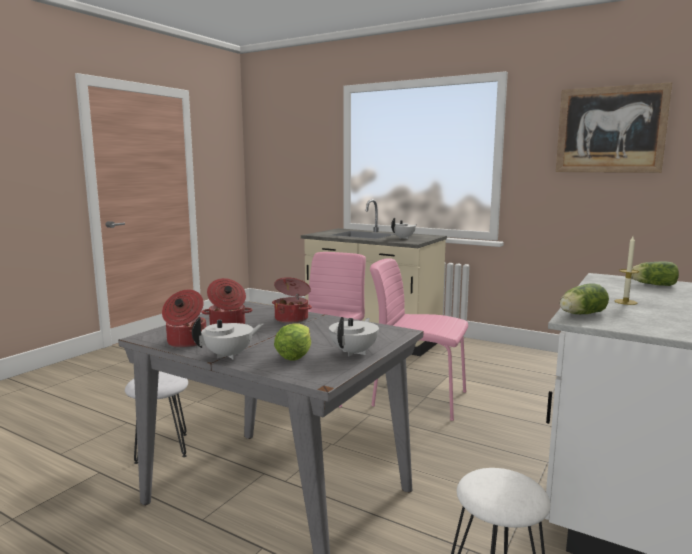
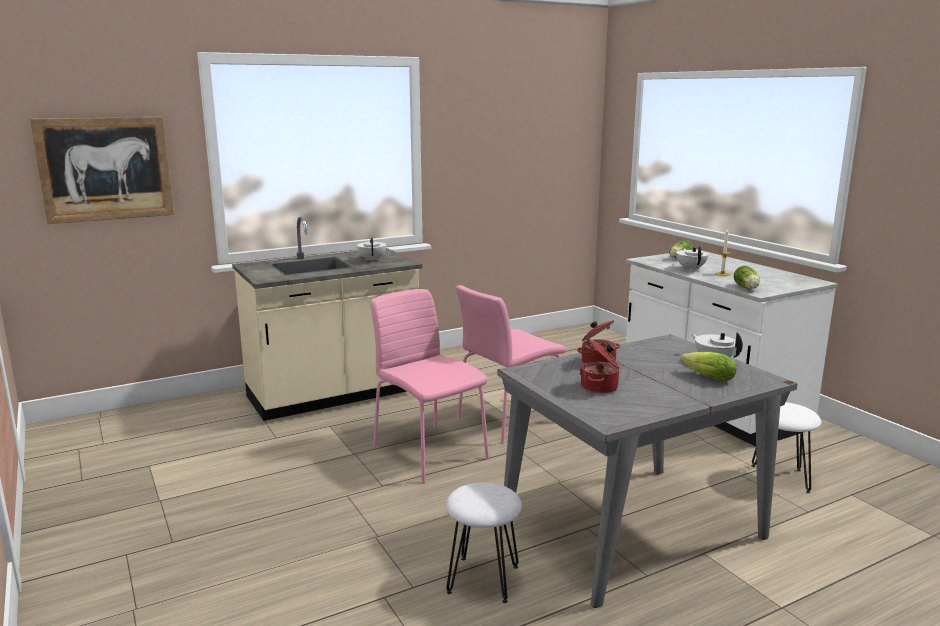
camera: 60 degrees left, 5 degrees up
cooking pot [162,290,206,348] -> none
white teapot [192,317,264,360] -> white teapot moved to [676,246,709,271]
picture [556,82,672,173] -> picture moved to [30,117,174,224]

